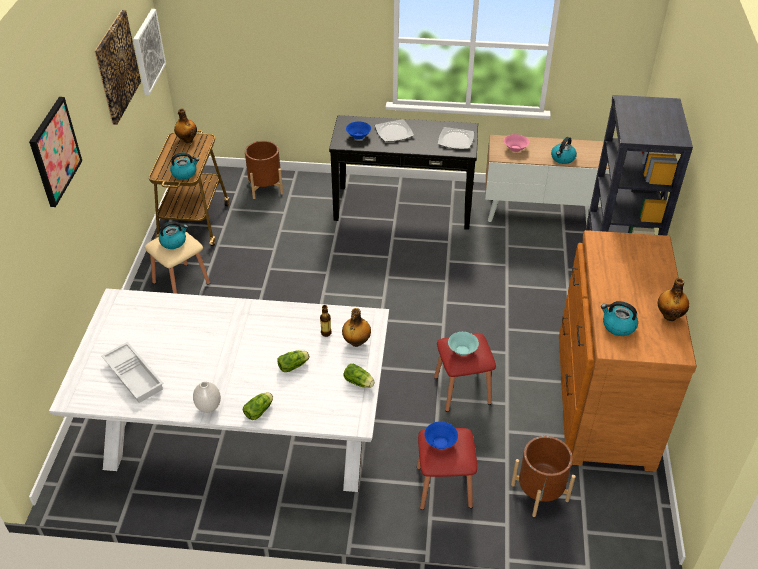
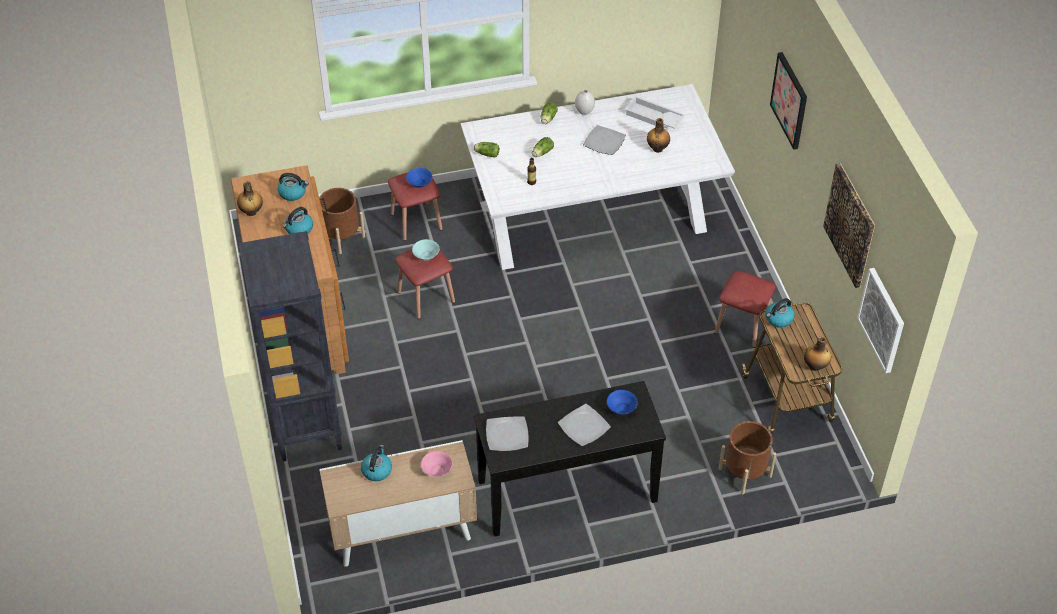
camera: 160 degrees right, 5 degrees up
beige stool [145,232,210,294] -> red stool [714,271,775,348]
kettle [159,221,188,249] -> kettle moved to [283,207,313,234]
bottle [342,308,371,347] -> bottle moved to [647,118,670,153]
none -> plate [583,125,626,155]

